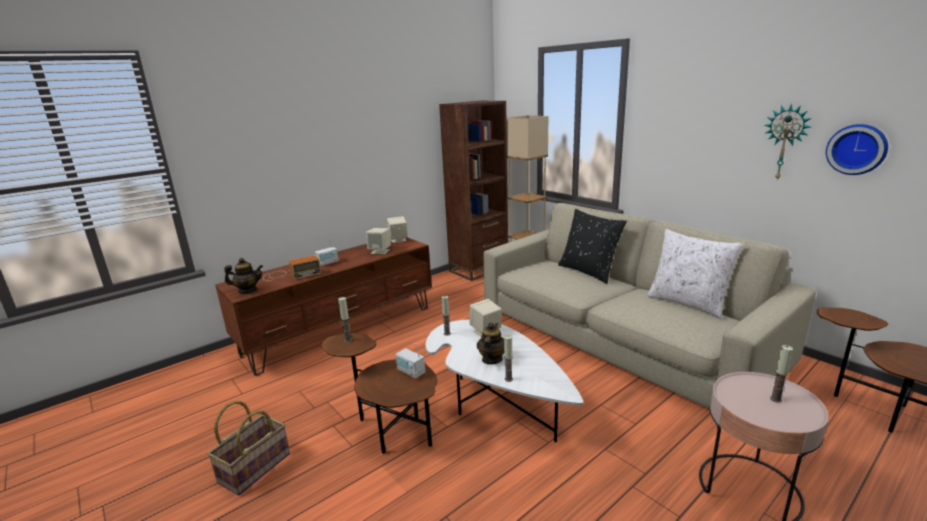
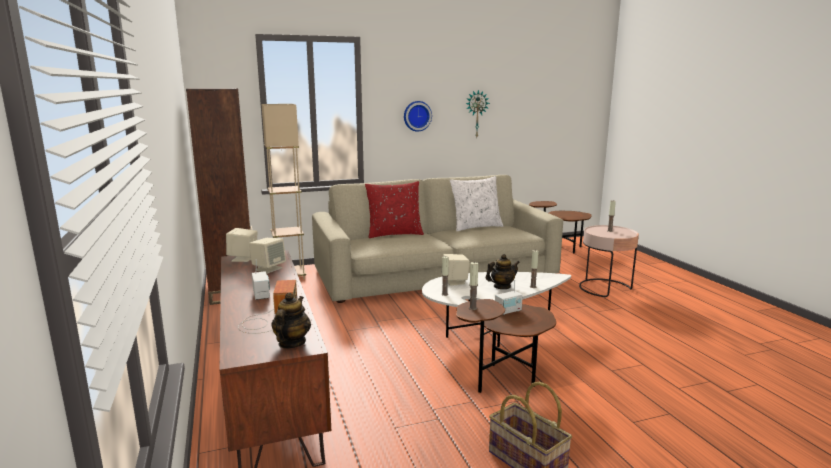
camera: 70 degrees left, 5 degrees down
teapot [477,322,504,365] -> teapot turned 120 degrees clockwise [486,254,520,289]
black pillow [558,209,627,284] -> red pillow [365,181,424,238]
wall clock [826,124,888,175] -> wall clock moved to [404,101,432,132]

